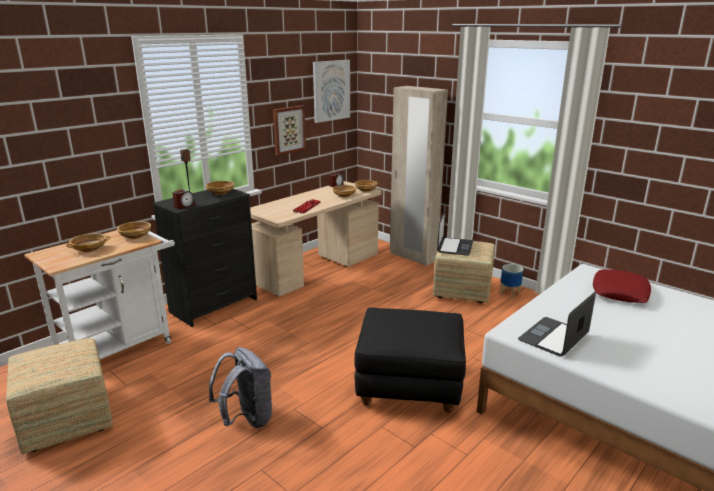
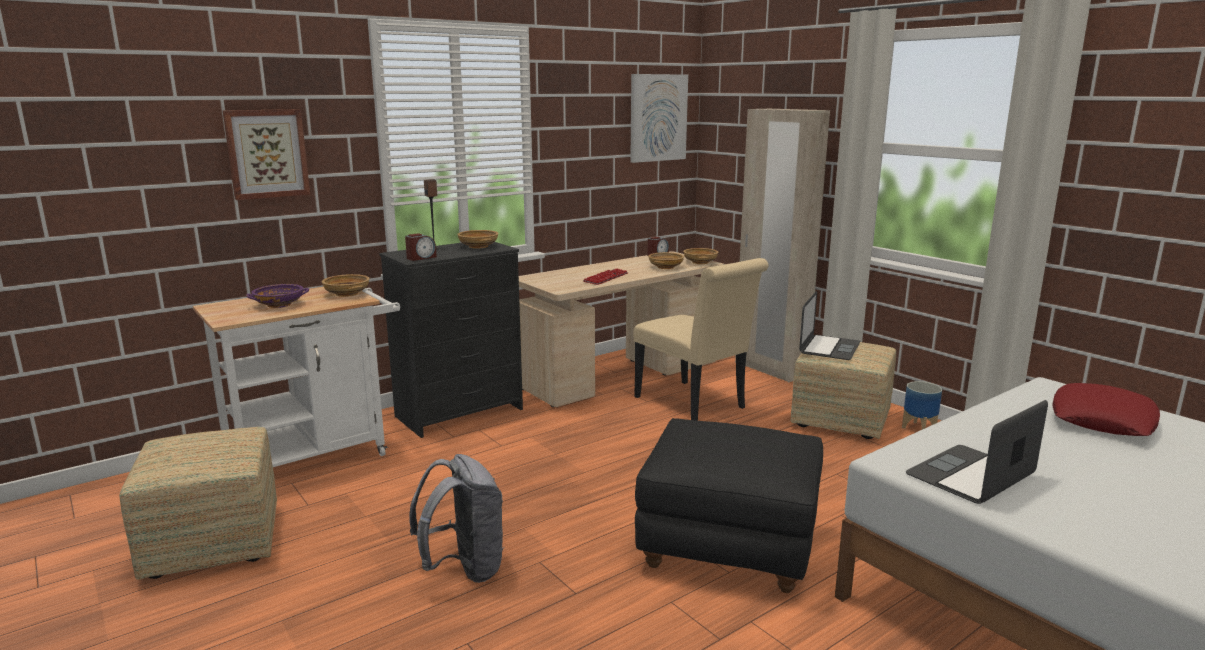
camera: 10 degrees right, 5 degrees down
beige bowl [65,233,110,252] -> purple bowl [246,284,309,308]
picture [273,106,306,156] -> picture moved to [223,109,310,200]
none -> beige chair [633,258,769,421]

